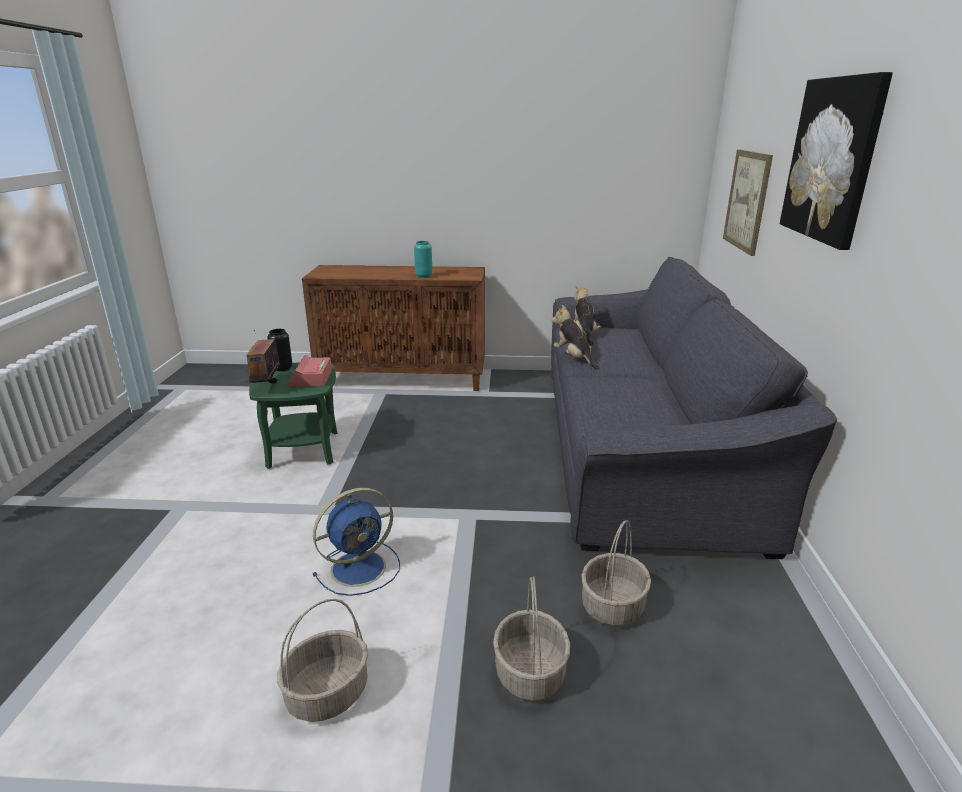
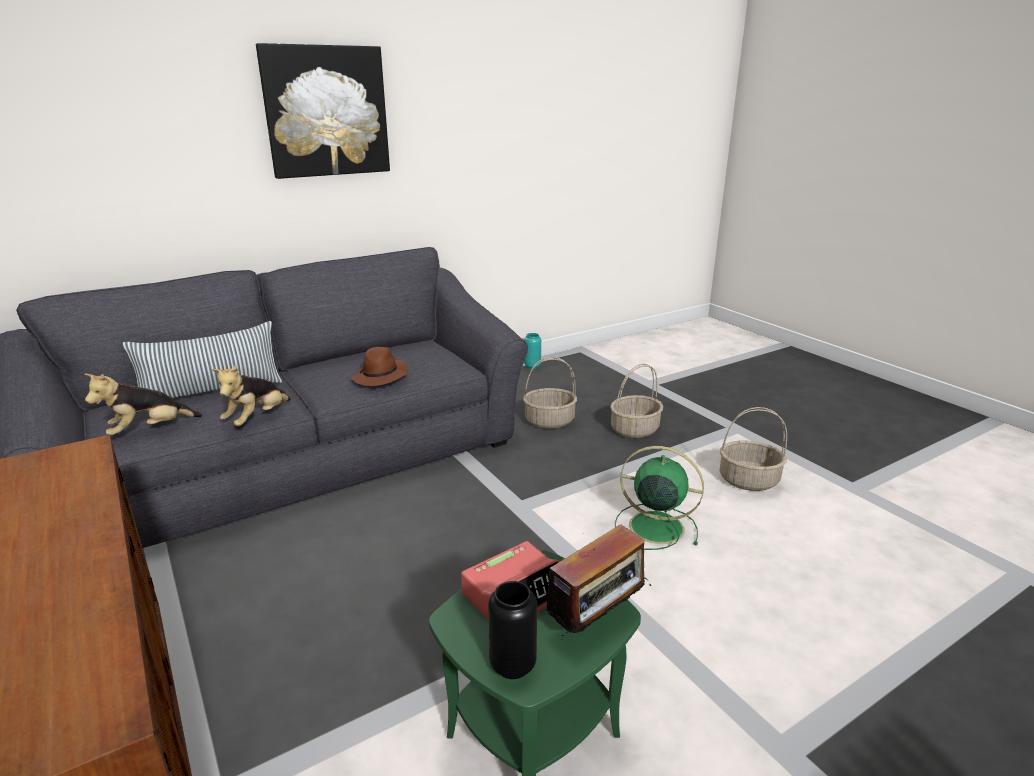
camera: 125 degrees left, 0 degrees up
blue fan [313,488,400,596] -> green fan [615,446,704,550]
turquoise vase [414,241,432,278] -> turquoise vase moved to [524,333,541,369]
picture [723,150,773,256] -> none
none -> pillow [122,321,282,398]
none -> brown hat [351,347,408,386]

